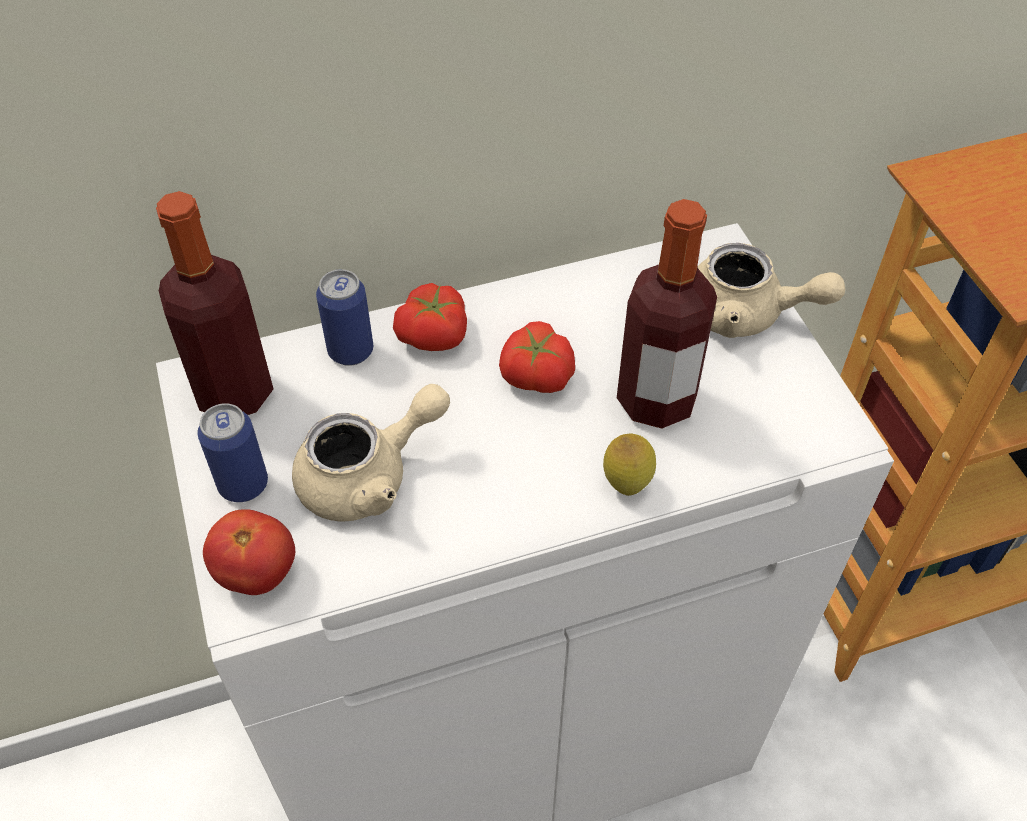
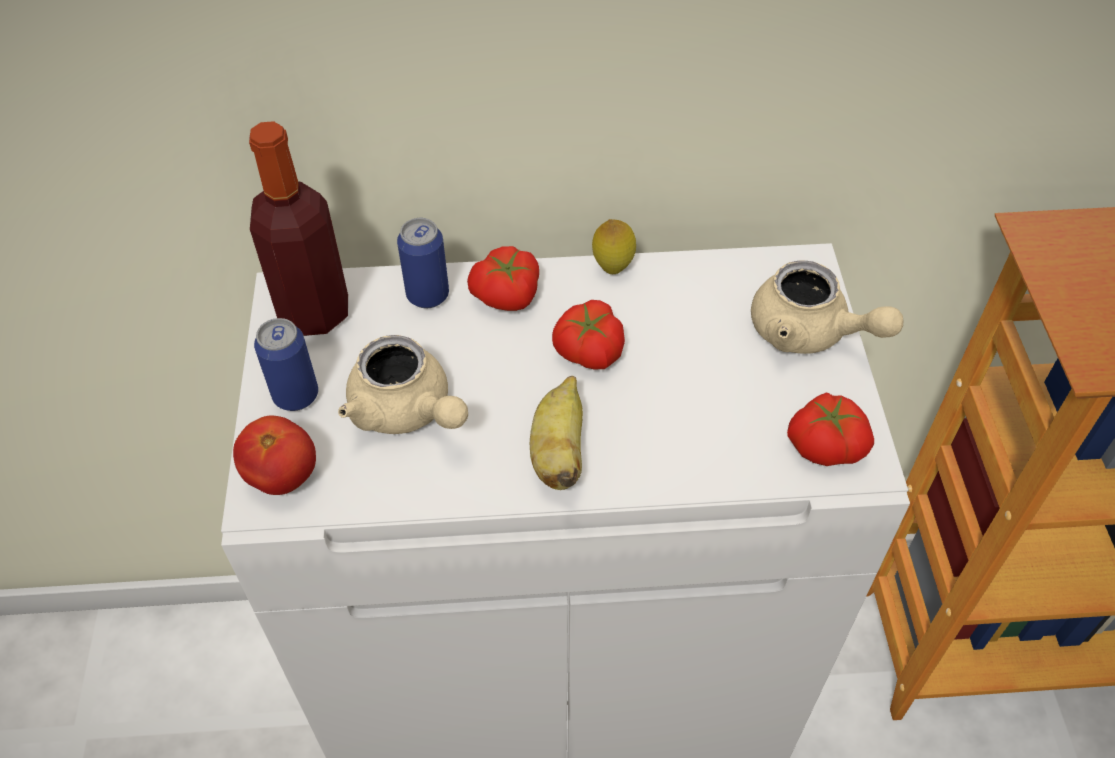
camera: 15 degrees right, 0 degrees up
beige teapot [292,384,450,522] -> beige teapot turned 60 degrees clockwise [338,335,468,434]
lemon [603,434,656,496] -> lemon moved to [592,219,636,274]
bottle [617,199,717,429] -> none
none -> banana [530,376,583,490]
none -> tomato [787,392,874,466]

